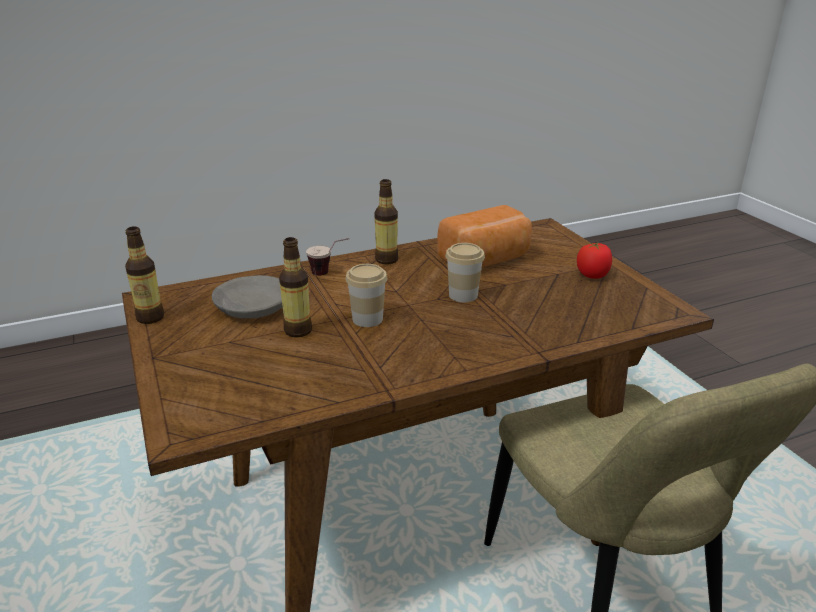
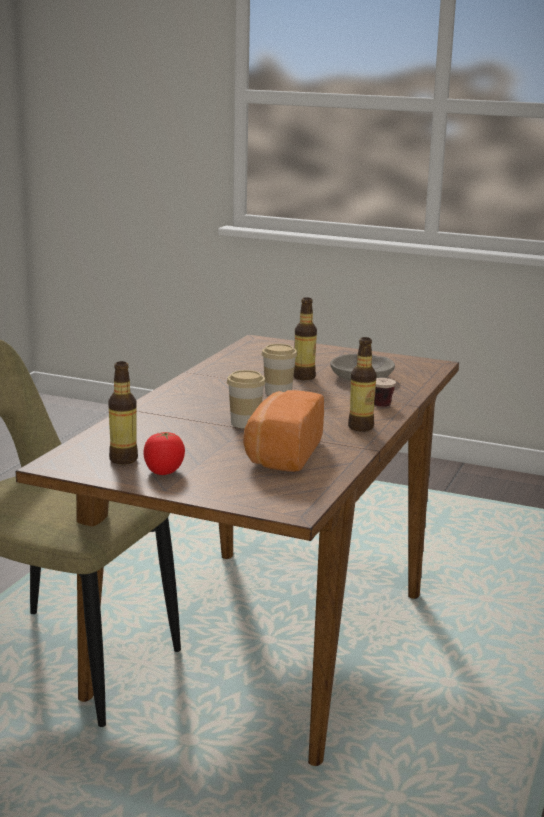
camera: 135 degrees right, 10 degrees down
bottle [125,226,164,324] -> bottle moved to [108,361,138,465]

